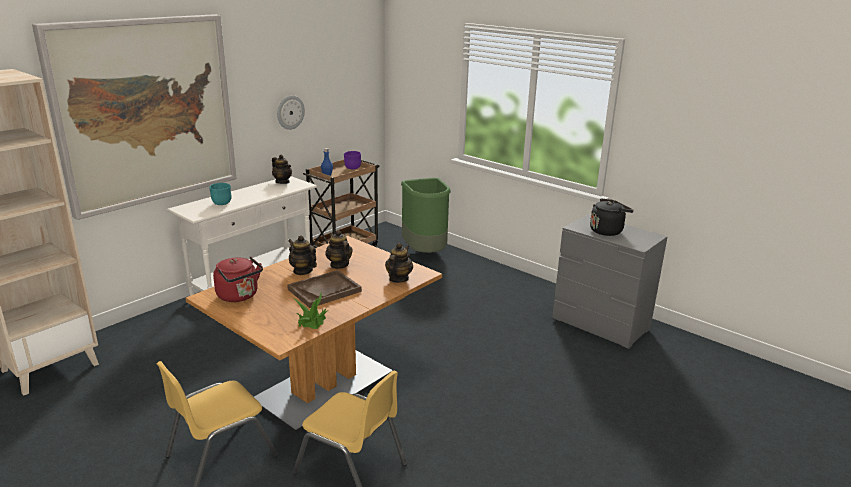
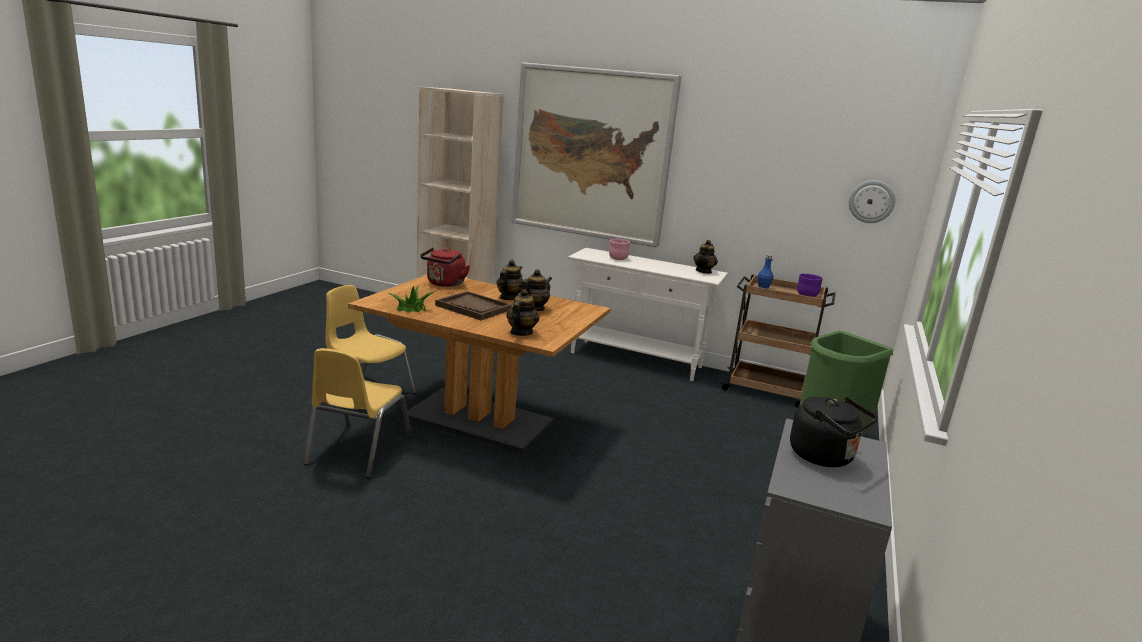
camera: 70 degrees right, 5 degrees down
turquoise bowl [209,183,232,205] -> pink bowl [609,239,630,260]
wall clock [277,95,305,130] -> wall clock moved to [849,180,896,223]
teapot [385,243,413,283] -> teapot turned 75 degrees counterclockwise [506,289,539,336]

